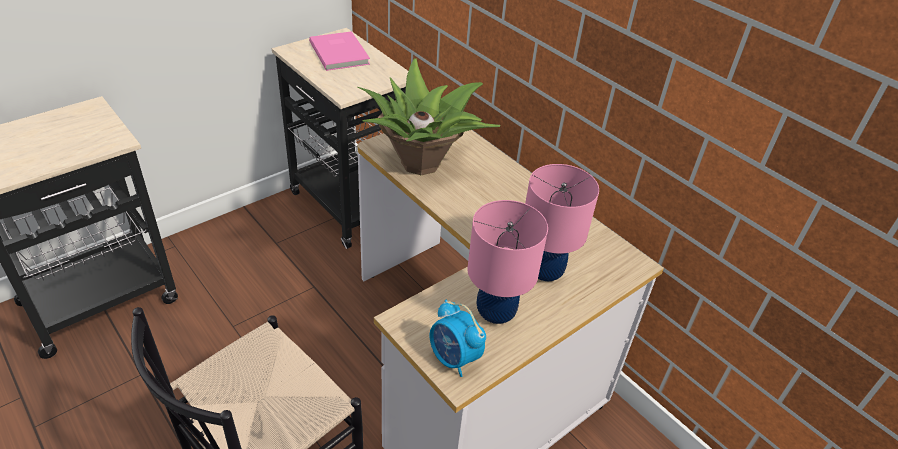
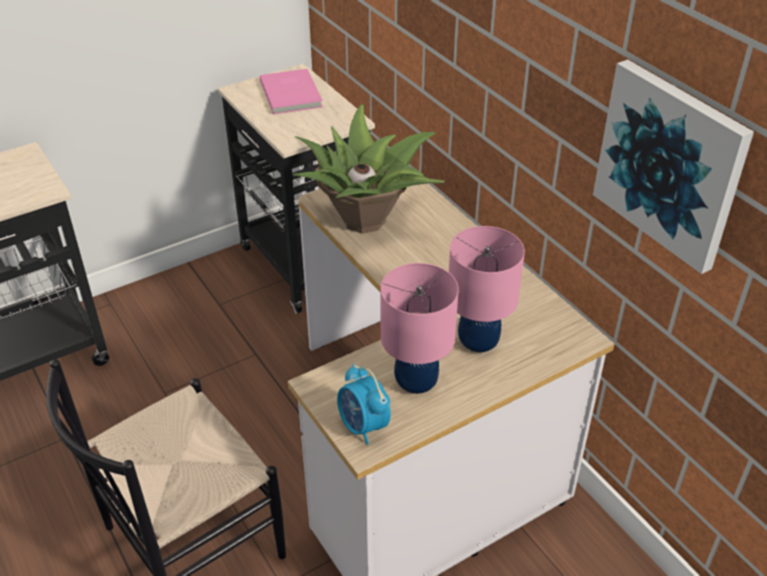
camera: 10 degrees right, 0 degrees up
none -> picture [593,60,754,274]

